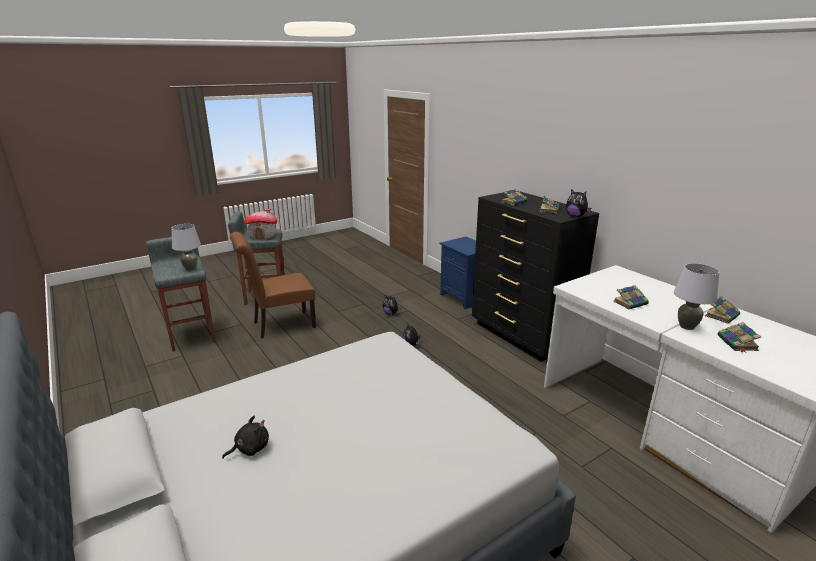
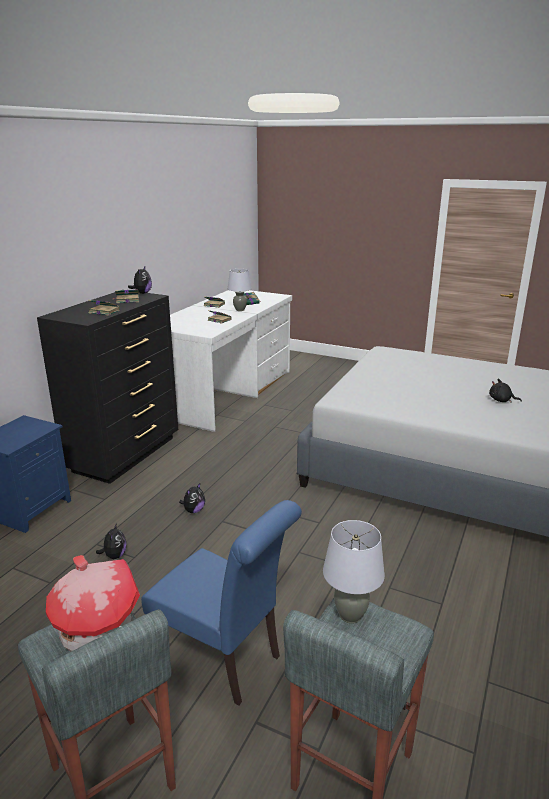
camera: 120 degrees left, 0 degrees up
brown chair [230,232,316,339] -> blue chair [141,500,302,706]

